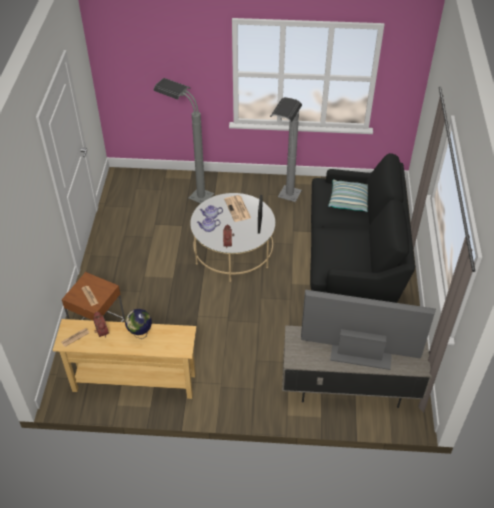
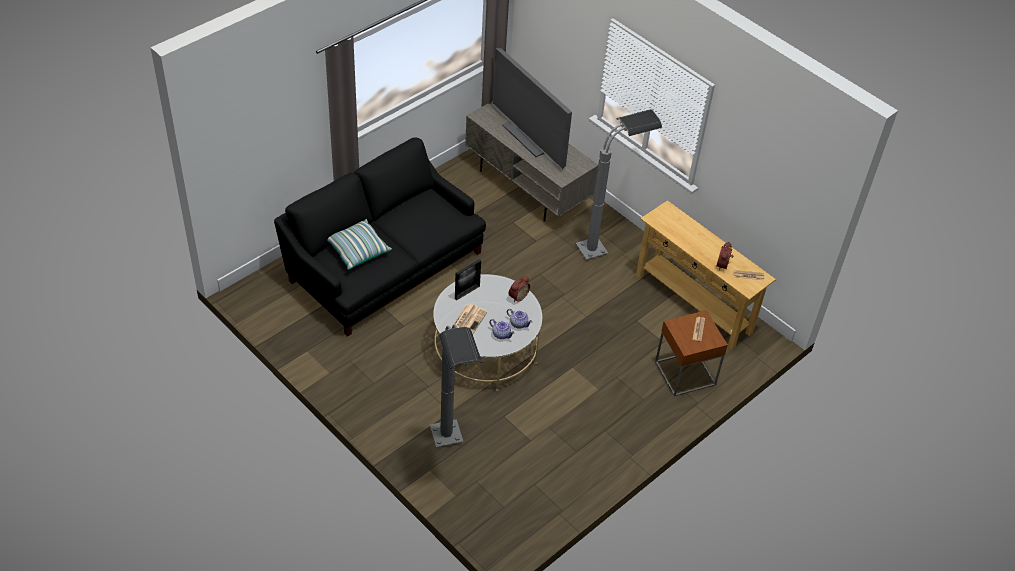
camera: 140 degrees left, 0 degrees up
globe [125,309,152,339] -> none
grey floor lamp [270,97,302,202] -> grey floor lamp moved to [576,109,662,260]

